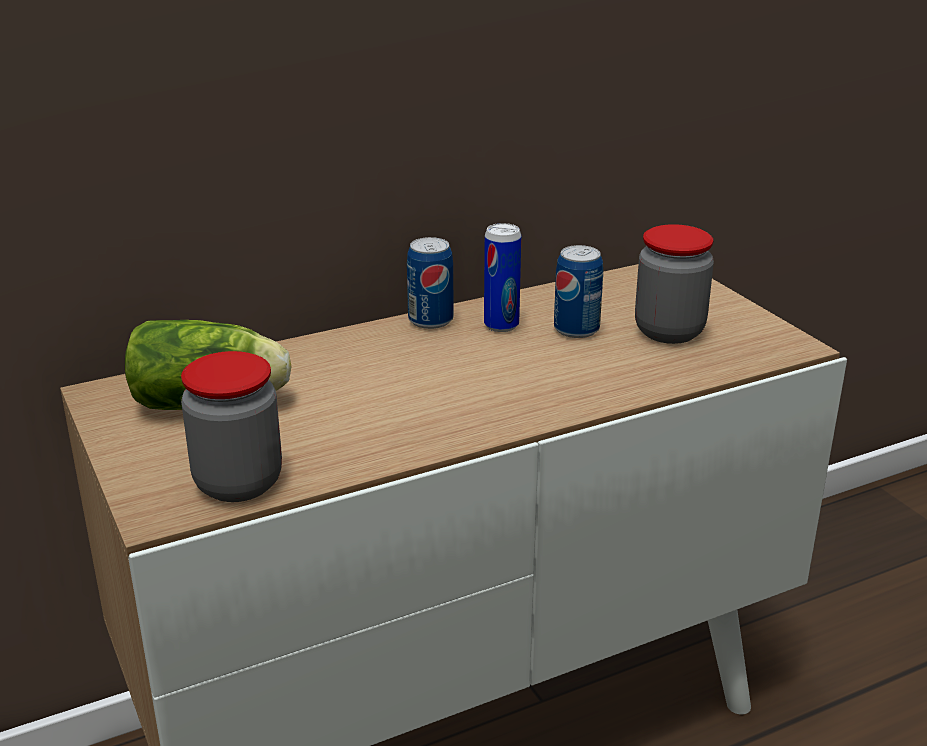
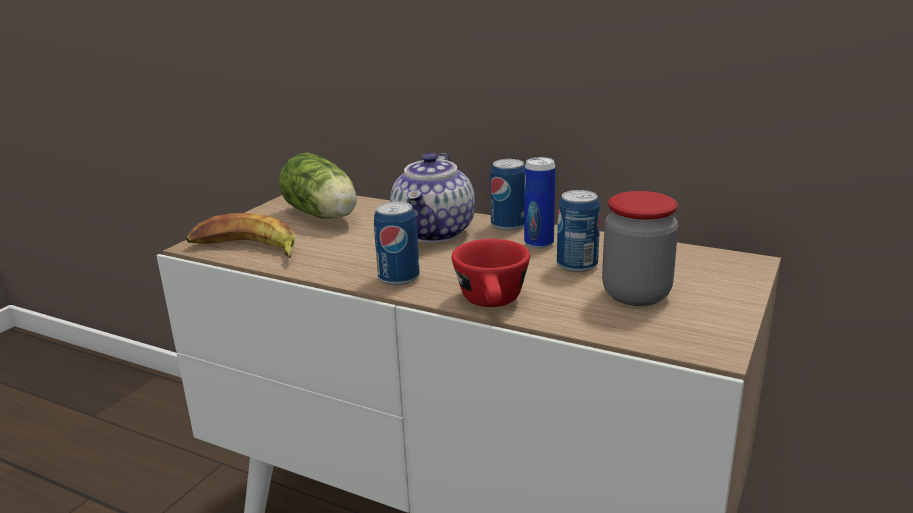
camera: 55 degrees right, 5 degrees down
jar [181,351,282,502] -> banana [186,213,295,258]
none -> can [374,201,420,285]
none -> teapot [390,153,475,242]
none -> red cup [452,239,530,307]

